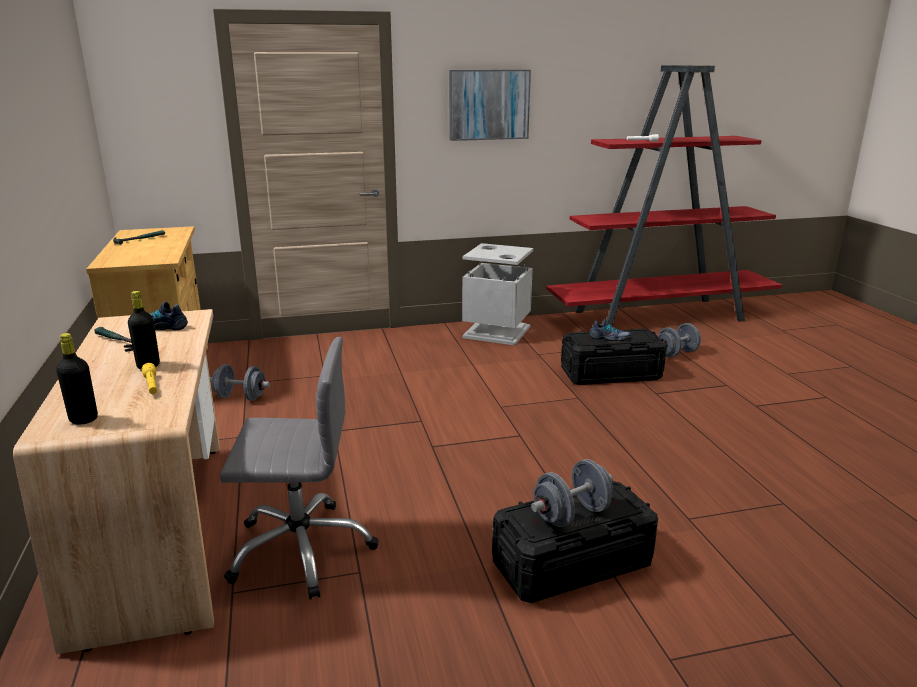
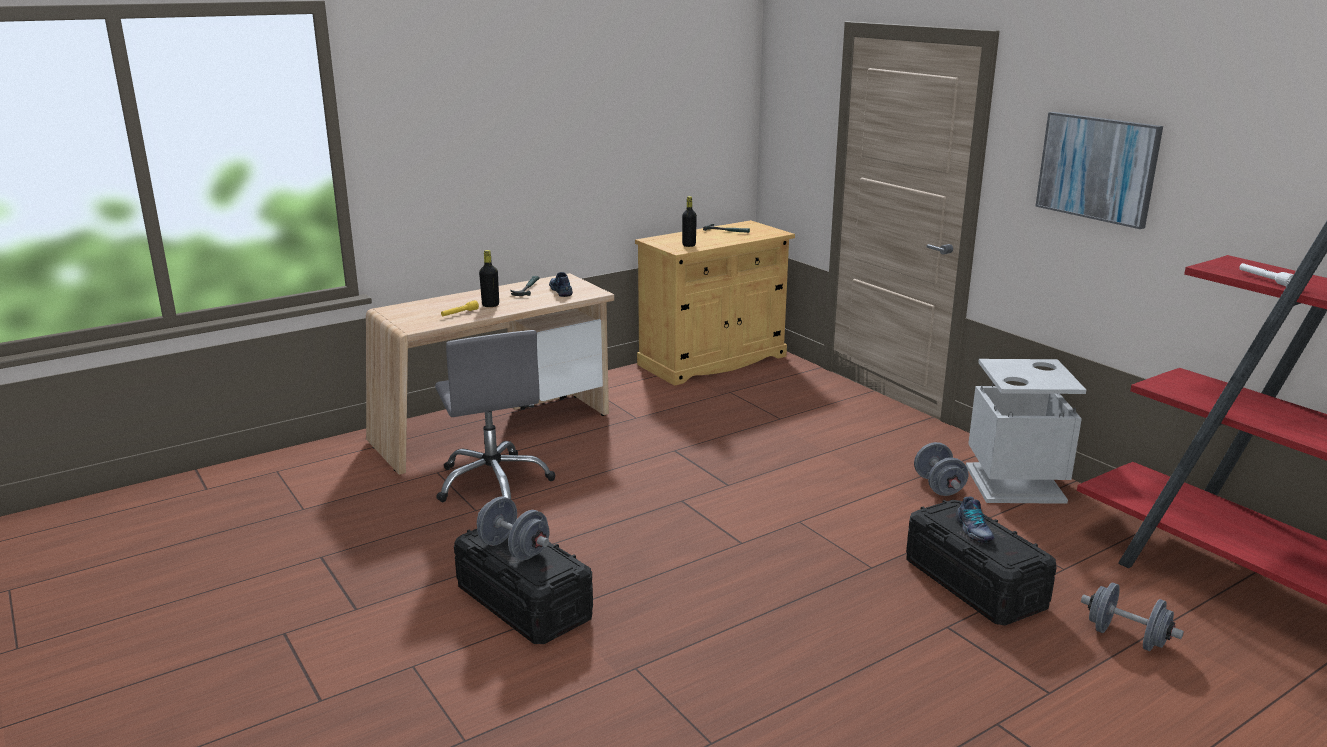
camera: 70 degrees right, 0 degrees up
black bottle [56,333,98,424] -> black bottle moved to [682,196,697,247]
grey dumbbell [210,364,270,401] -> grey dumbbell moved to [914,442,968,496]

